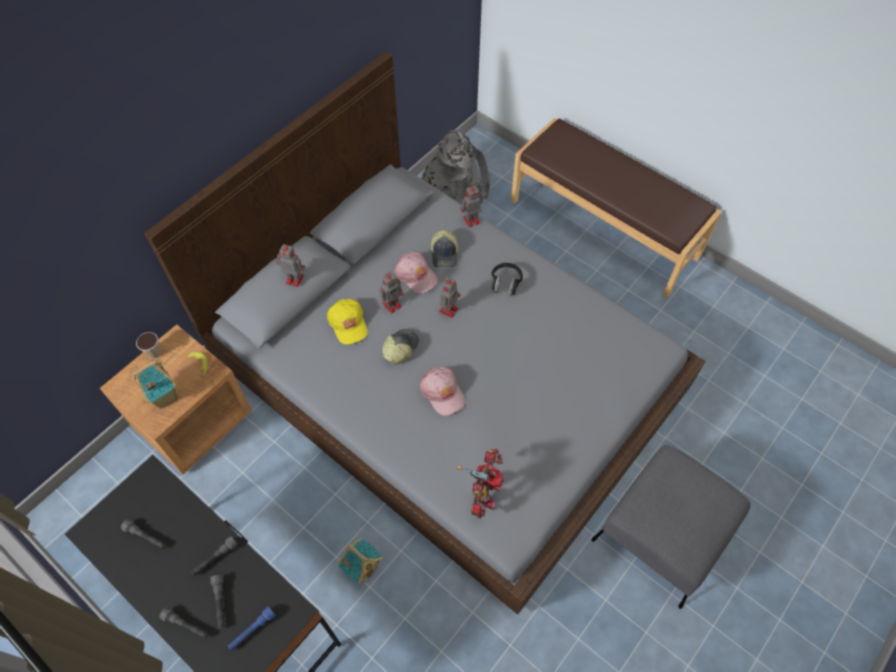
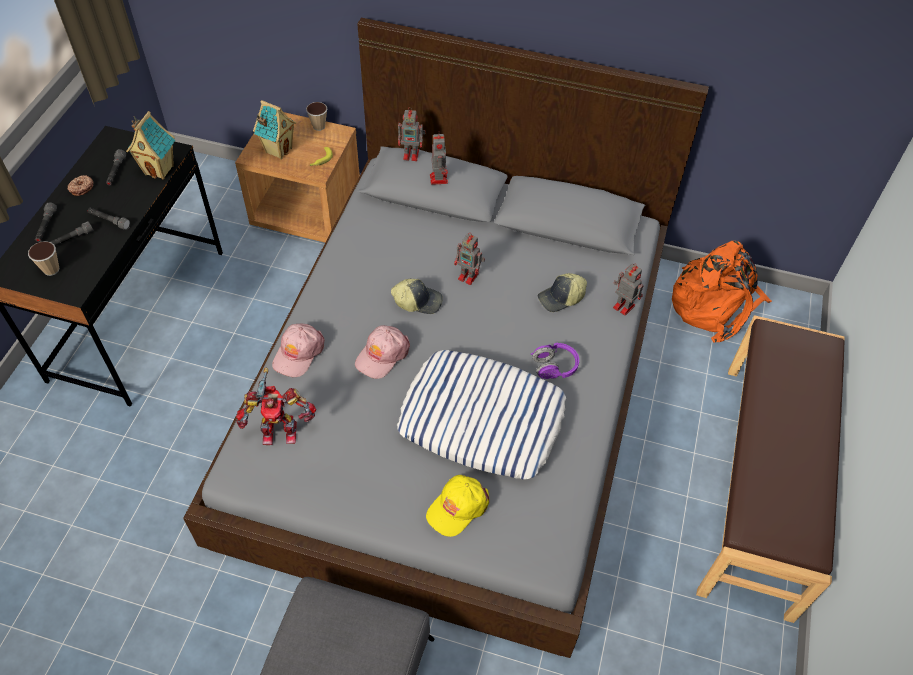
camera: 65 degrees right, 5 degrees down
blue flashlight [228,606,276,651] -> cup [28,241,59,276]
yellow cap [327,299,368,345] -> yellow cap moved to [426,475,490,537]
toy house [337,538,383,584] -> toy house moved to [126,111,176,180]
pink cap [394,251,438,294] -> pink cap moved to [272,324,325,377]
grey backpack [422,130,490,204] -> orange backpack [672,241,772,343]
toy robot [439,277,460,318] -> toy robot moved to [398,107,425,161]
black headphones [492,263,523,296] -> purple headphones [531,343,579,379]
none -> donut [67,175,94,196]
none -> pillow [397,350,566,480]

